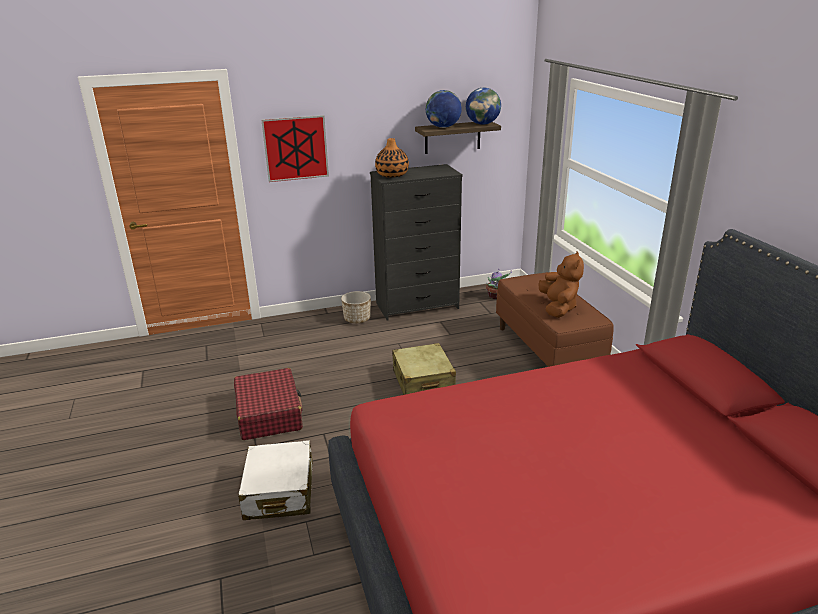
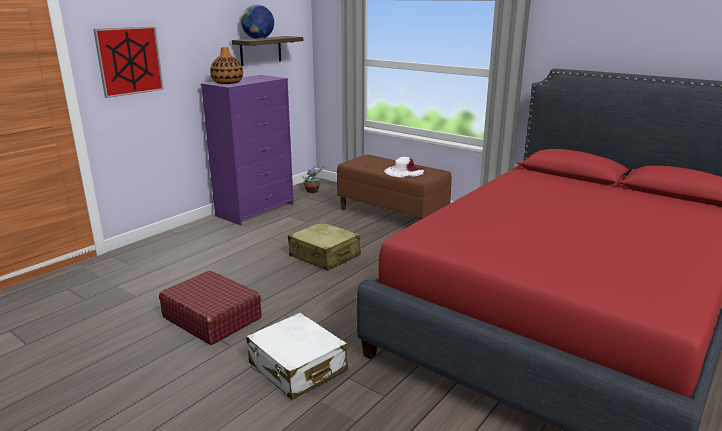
camera: 35 degrees left, 5 degrees down
planter [341,291,371,323] -> none
black dresser [370,164,463,321] -> purple dresser [201,75,294,225]
globe [466,88,501,125] -> none
brown plush toy [538,252,584,318] -> white hat [384,157,425,178]

